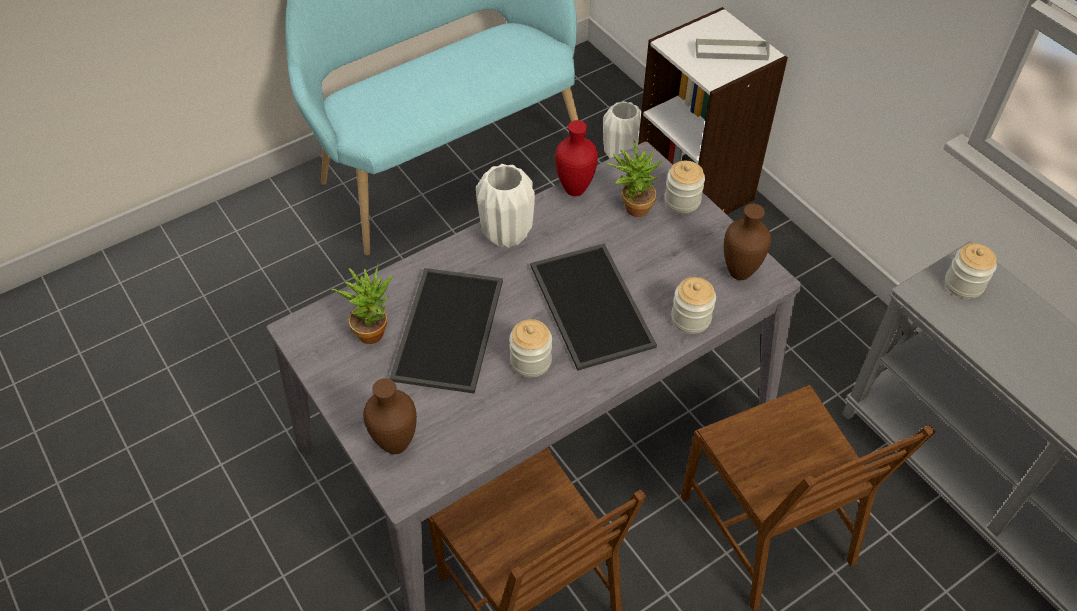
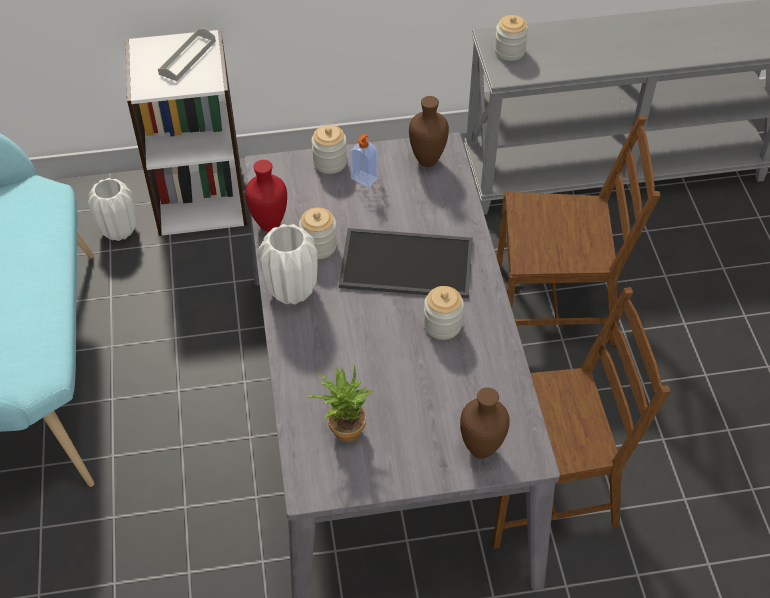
camera: 65 degrees left, 0 degrees up
tray [389,268,503,393] -> none
potted plant [607,141,664,217] -> none
jar [671,277,716,334] -> jar moved to [299,208,337,259]
none -> soap dispenser [350,133,378,187]

